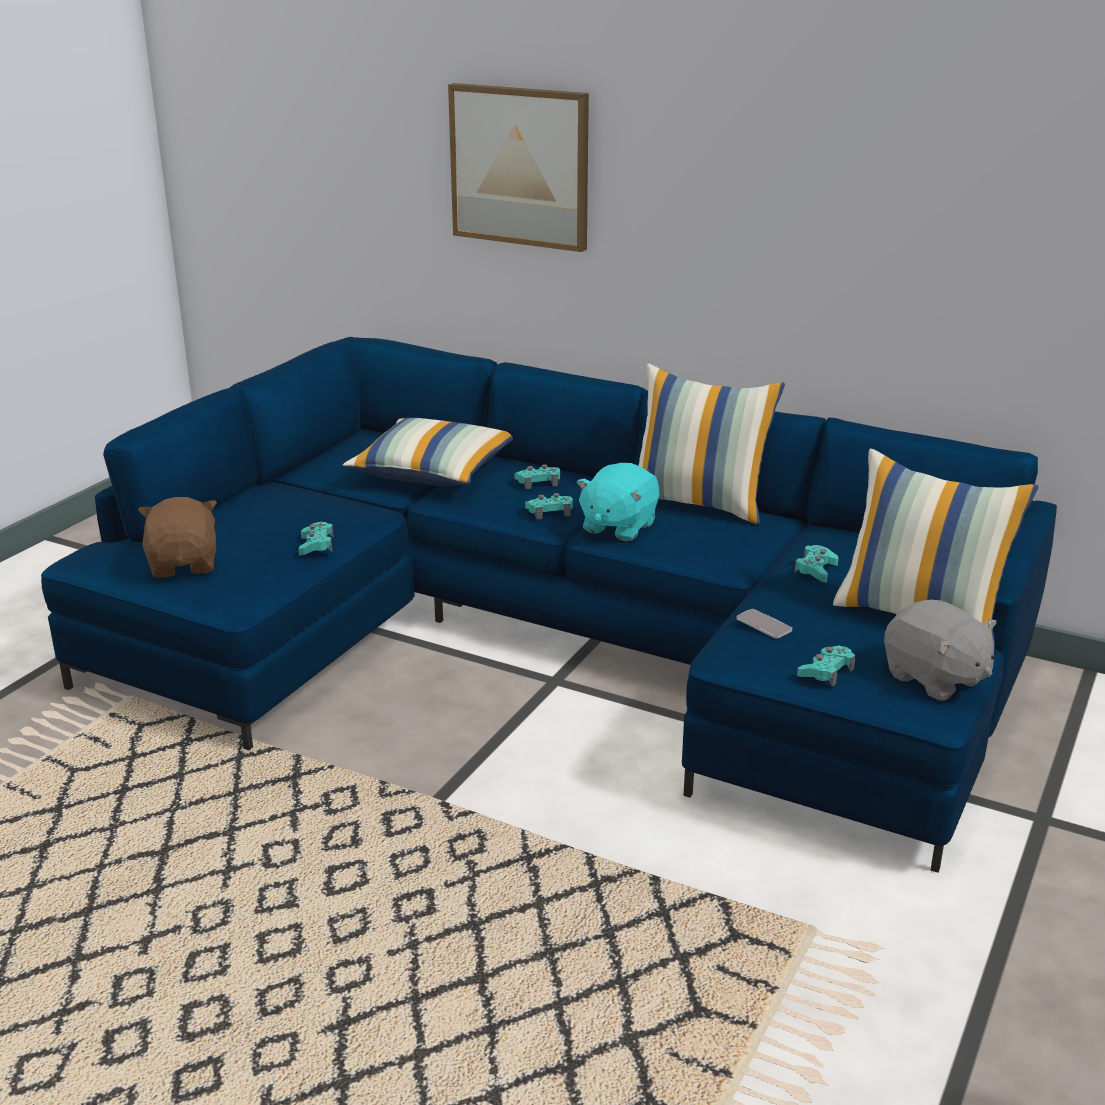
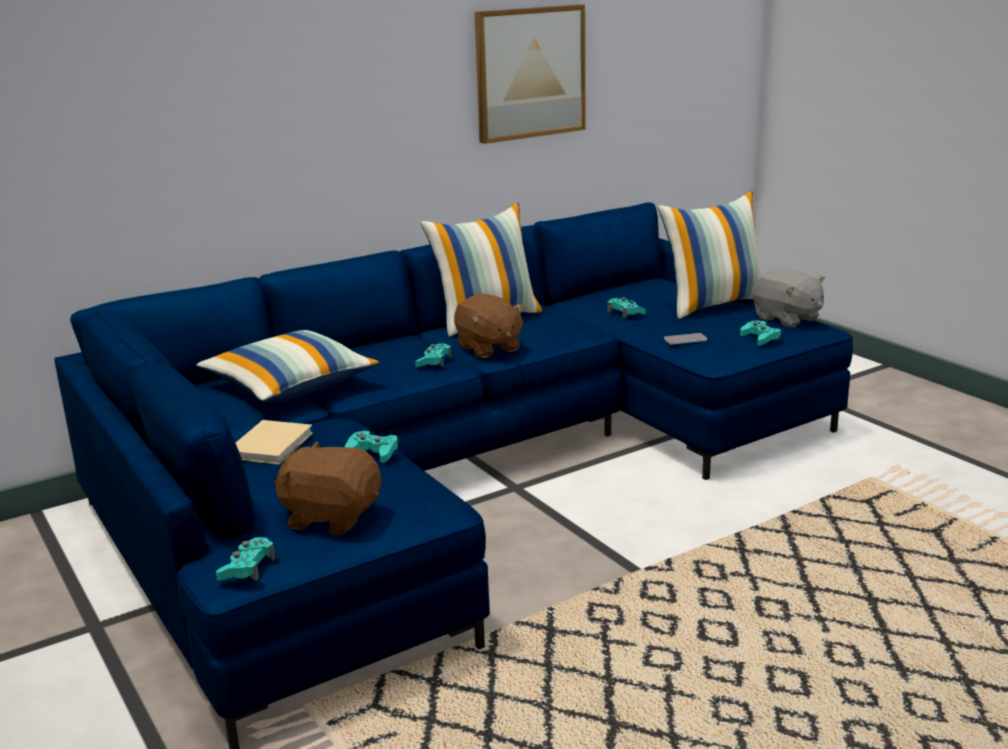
camera: 60 degrees left, 5 degrees down
picture [448,83,589,252] -> picture moved to [475,4,585,144]
turquoise game controller [515,464,560,490] -> turquoise game controller moved to [216,537,276,582]
turquoise plush toy [577,463,660,541] -> brown plush toy [454,294,525,358]
grey plush toy [884,600,997,700] -> grey plush toy turned 60 degrees clockwise [753,267,825,328]
none -> beige book [236,420,313,465]

